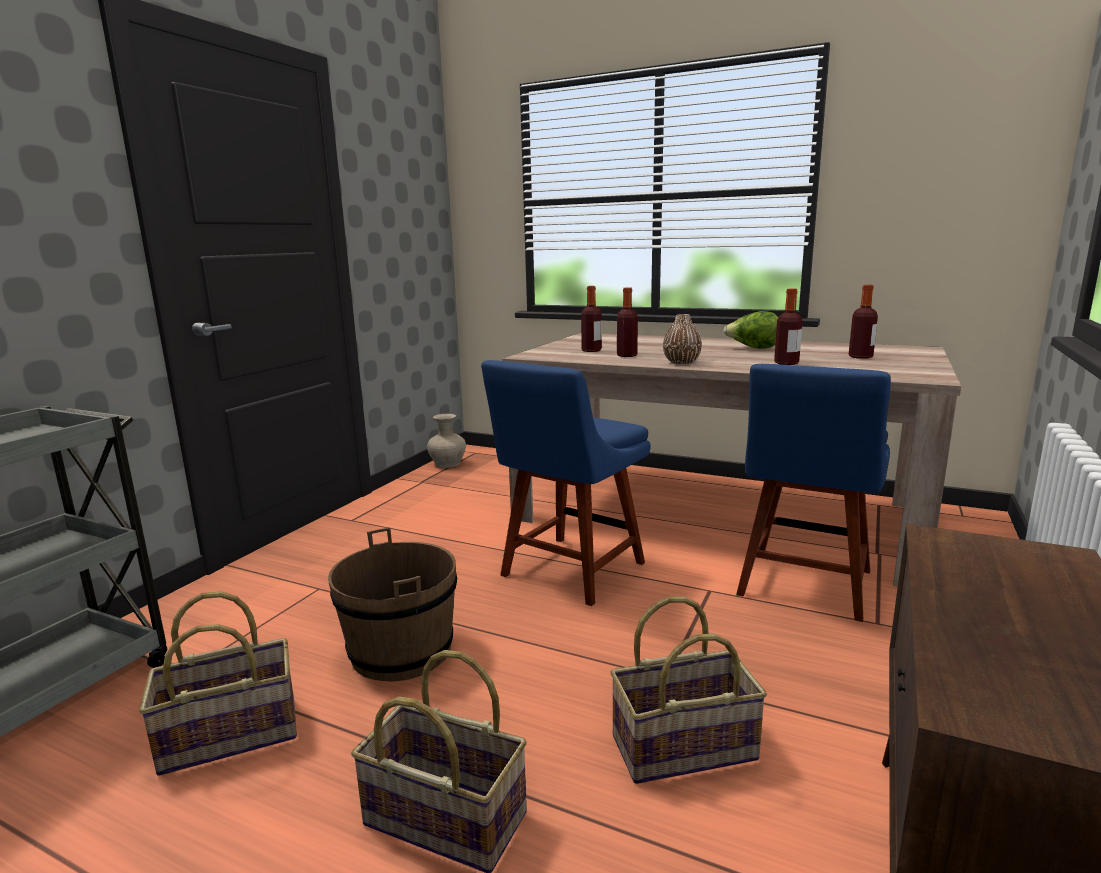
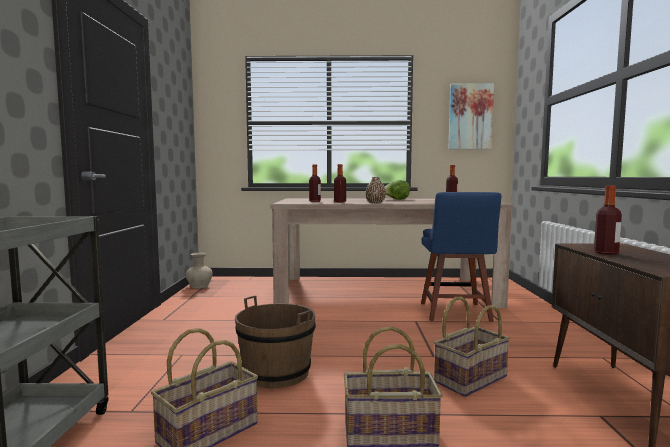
camera: 25 degrees left, 10 degrees down
blue chair [481,360,651,606] -> none
bottle [774,288,802,365] -> bottle moved to [594,185,622,255]
none -> picture [448,83,494,149]

